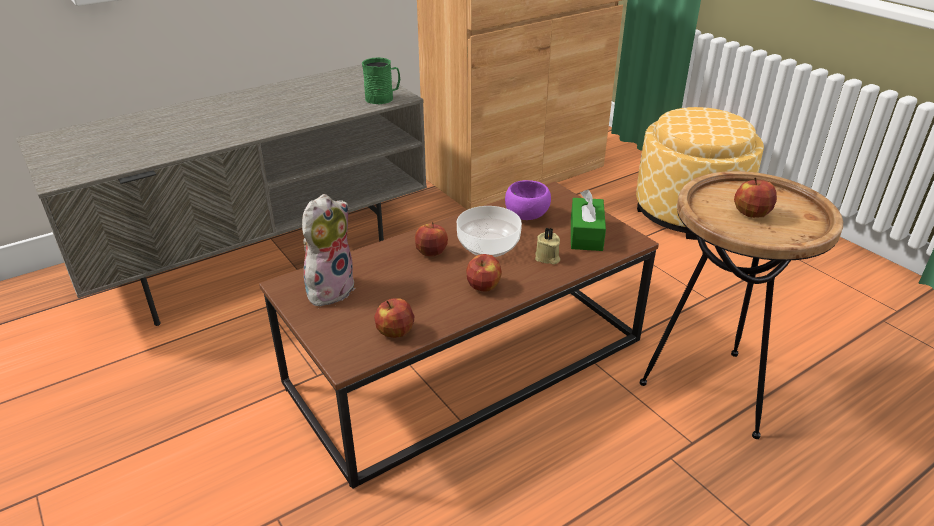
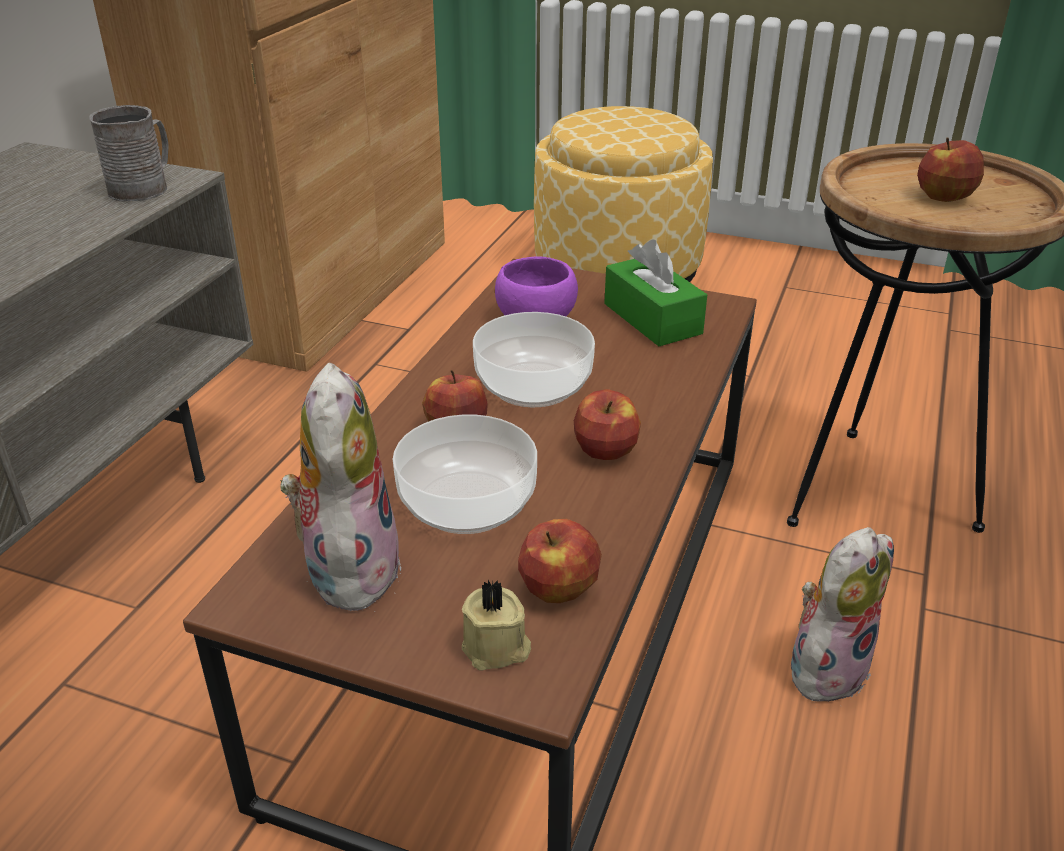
camera: 35 degrees left, 0 degrees up
green mug [362,58,400,104] -> grey mug [89,105,169,202]
beige candle [535,227,560,264] -> beige candle moved to [462,580,531,670]
none -> bowl [393,415,537,534]
none -> plush toy [791,527,894,703]

